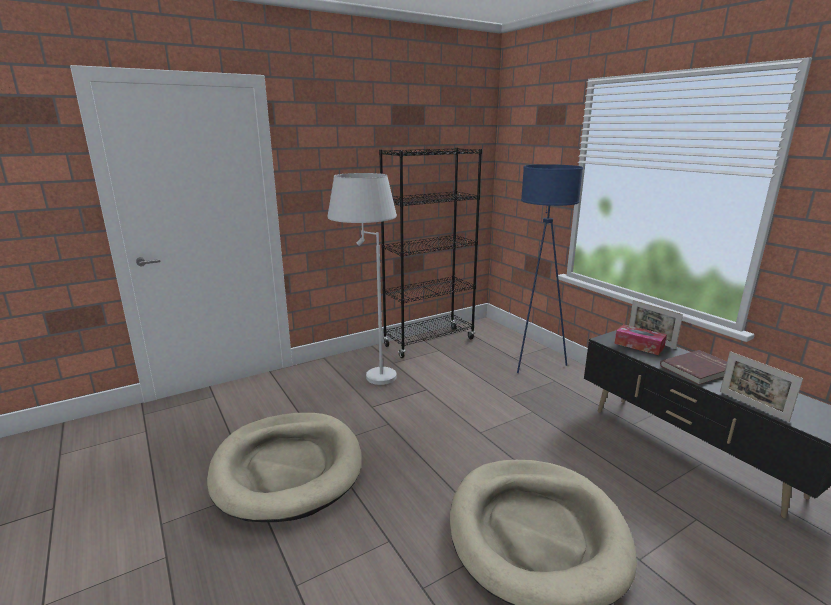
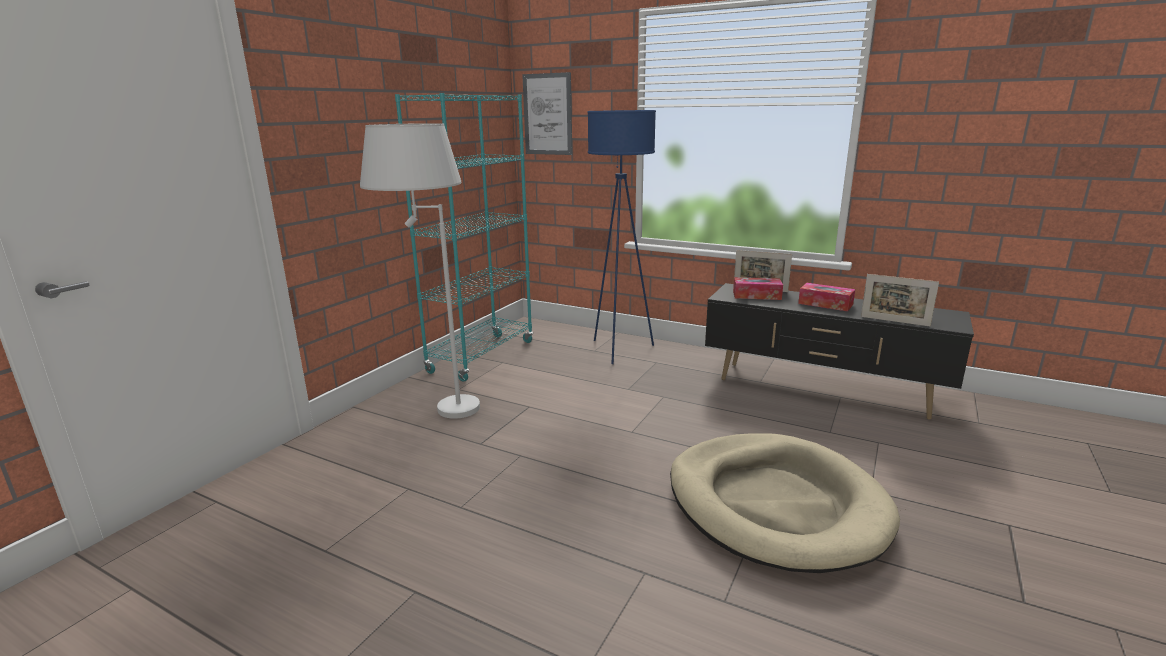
camera: 30 degrees left, 0 degrees up
beige dog bed [207,413,362,522] -> none
black bookcase [379,148,482,358] -> turquoise bookcase [395,93,533,382]
red book [660,350,727,385] -> tissue box [798,283,855,311]
none -> picture [522,72,572,155]

